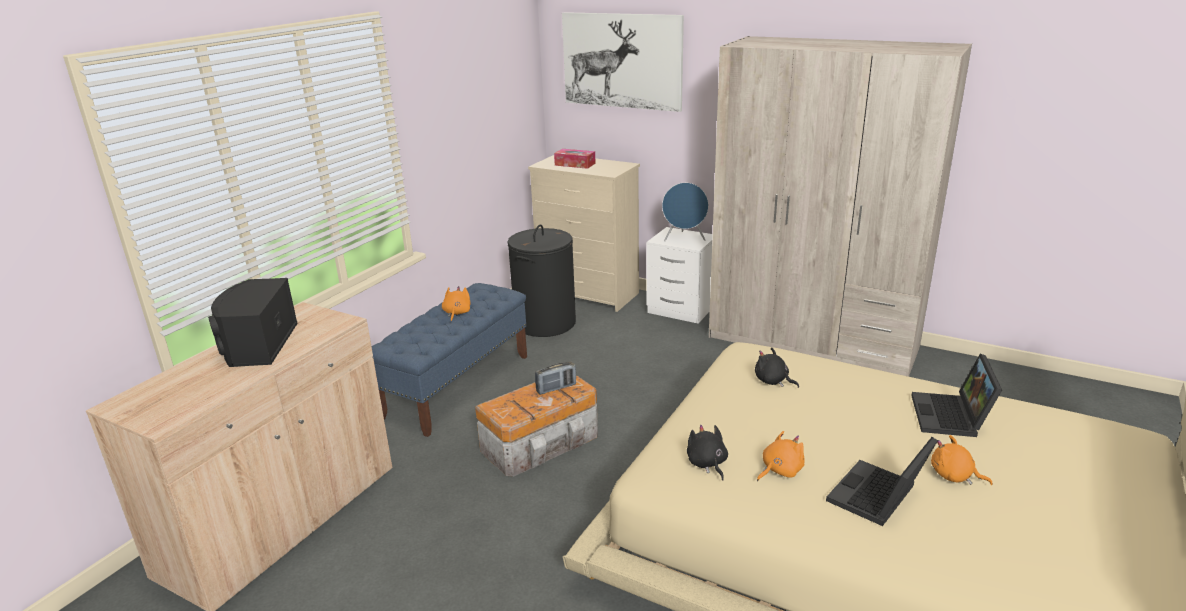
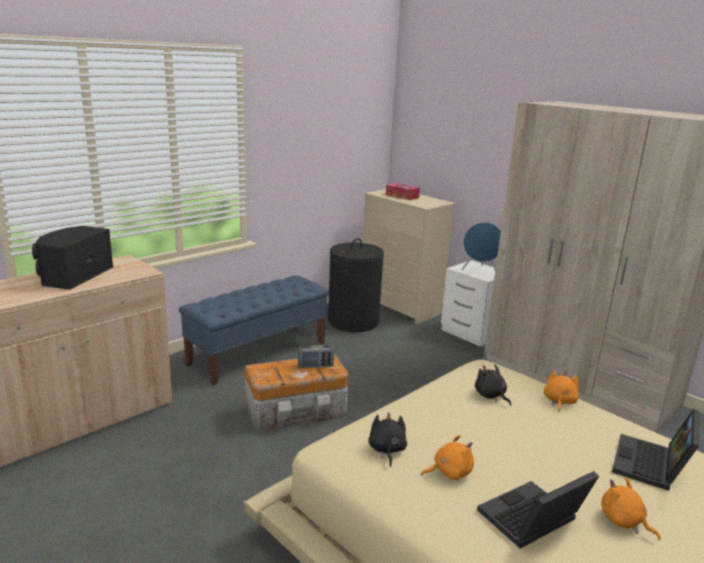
camera: 15 degrees right, 5 degrees down
orange plush toy [442,286,471,322] -> orange plush toy moved to [544,370,579,413]
picture [562,12,684,112] -> none

